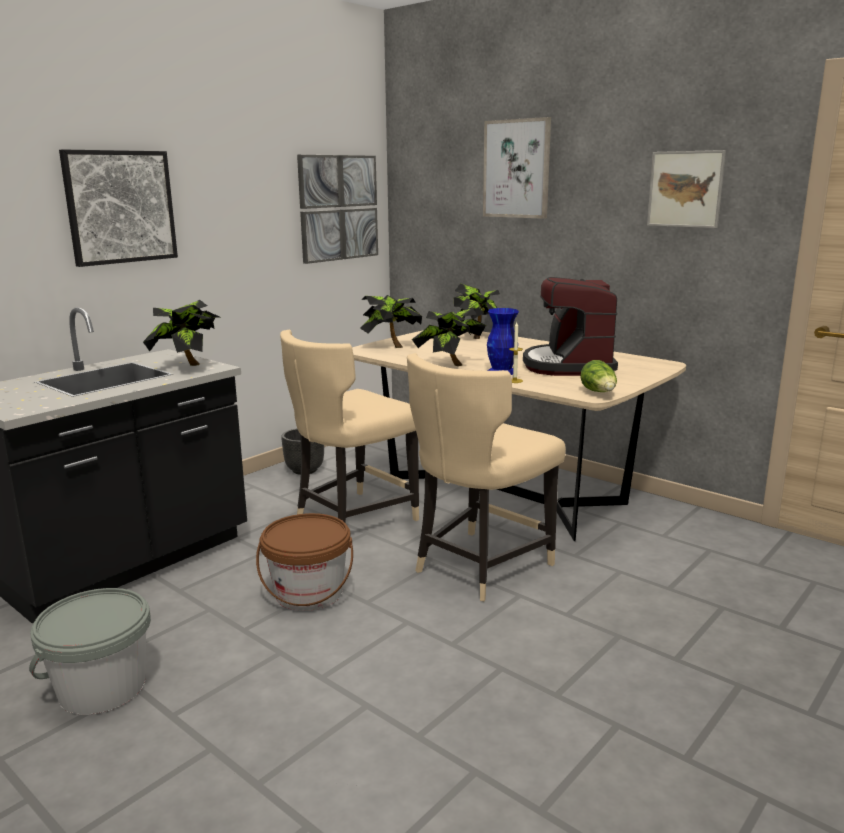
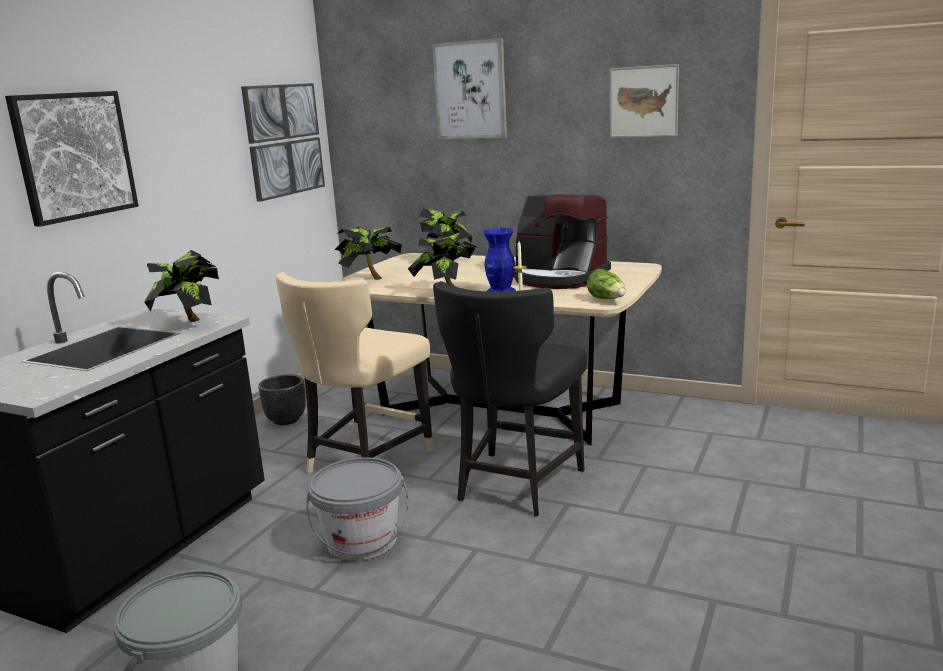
camera: 15 degrees left, 0 degrees up
brown bucket [256,513,353,611] -> grey bucket [306,457,409,561]
beige chair [407,353,566,601] -> black chair [433,281,587,516]
coffee machine [523,277,618,376] -> coffee machine turned 45 degrees counterclockwise [514,194,611,289]

